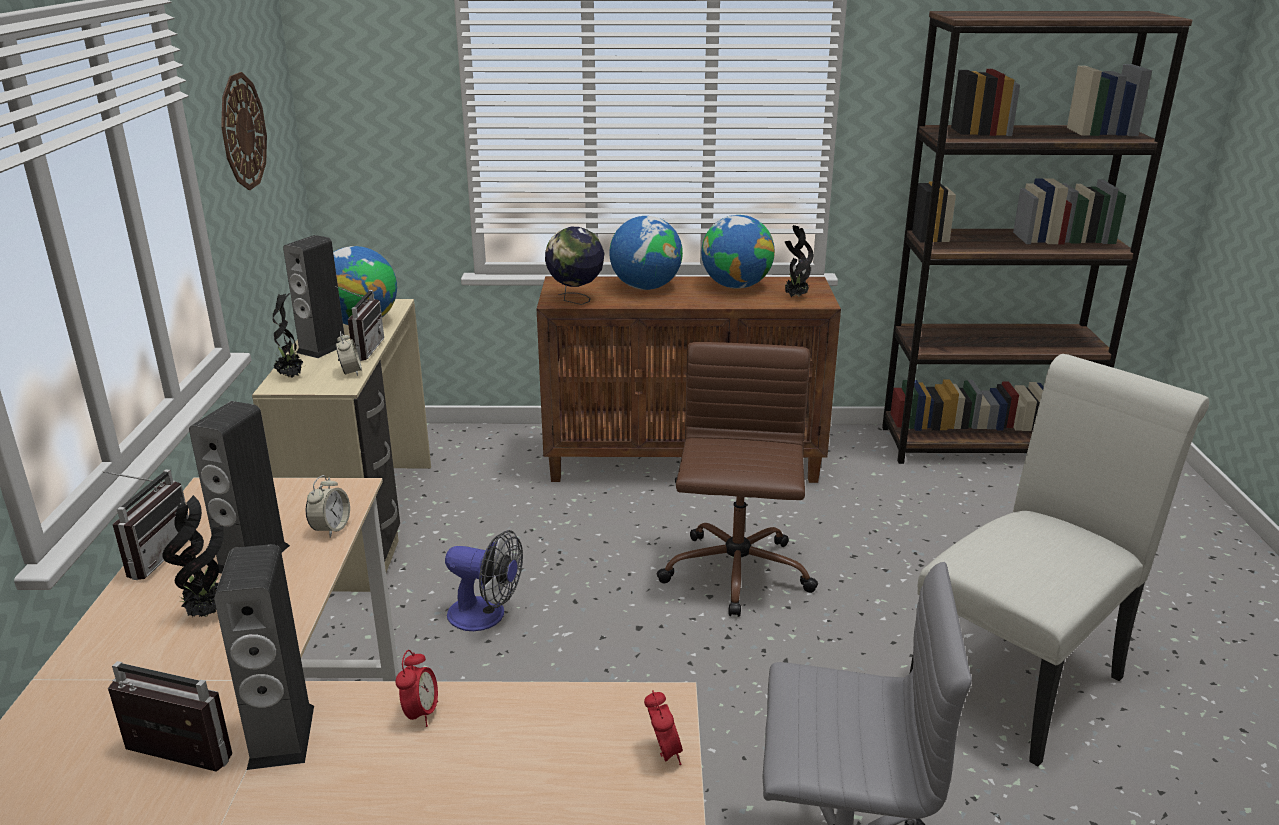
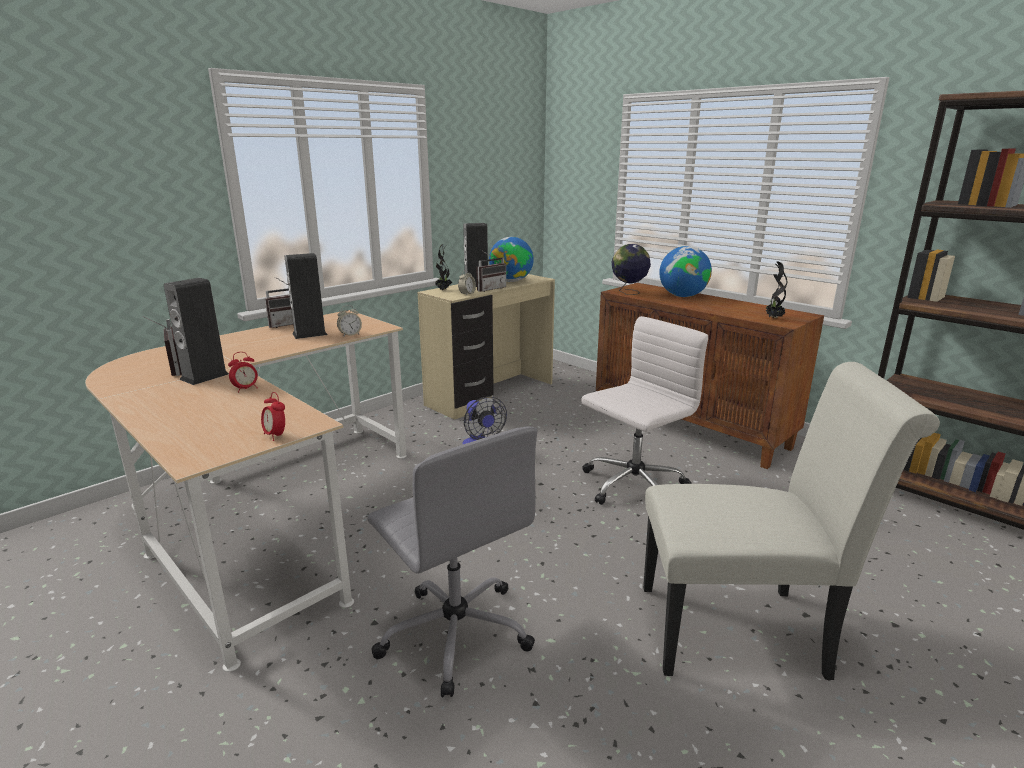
camera: 45 degrees right, 5 degrees down
potted plant [162,495,224,617] -> none
wall clock [221,72,267,190] -> none
alarm clock [644,690,683,765] -> alarm clock turned 105 degrees clockwise [261,392,285,441]
brown office chair [656,342,818,617] -> white office chair [581,316,708,505]
globe [701,215,775,289] -> none

